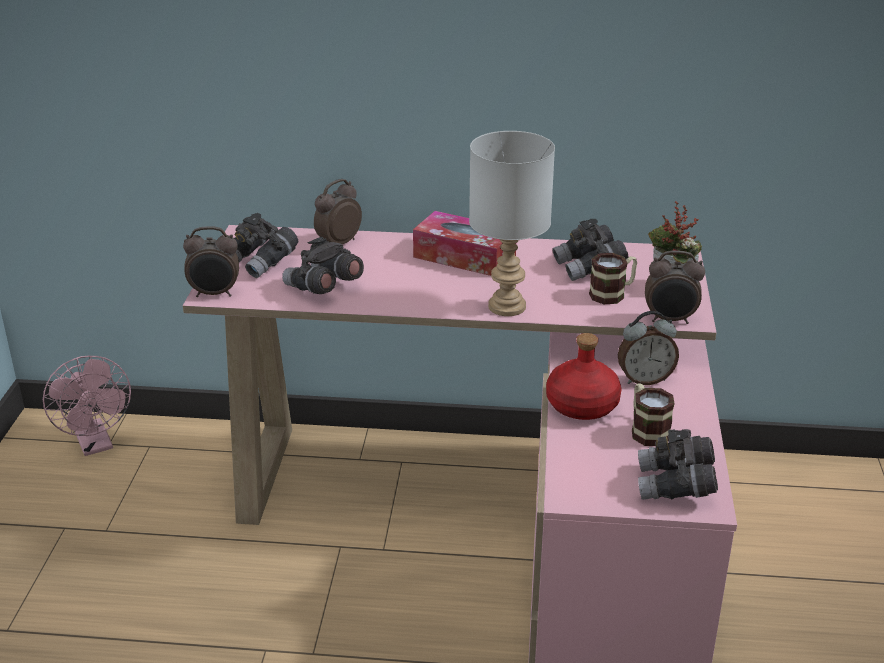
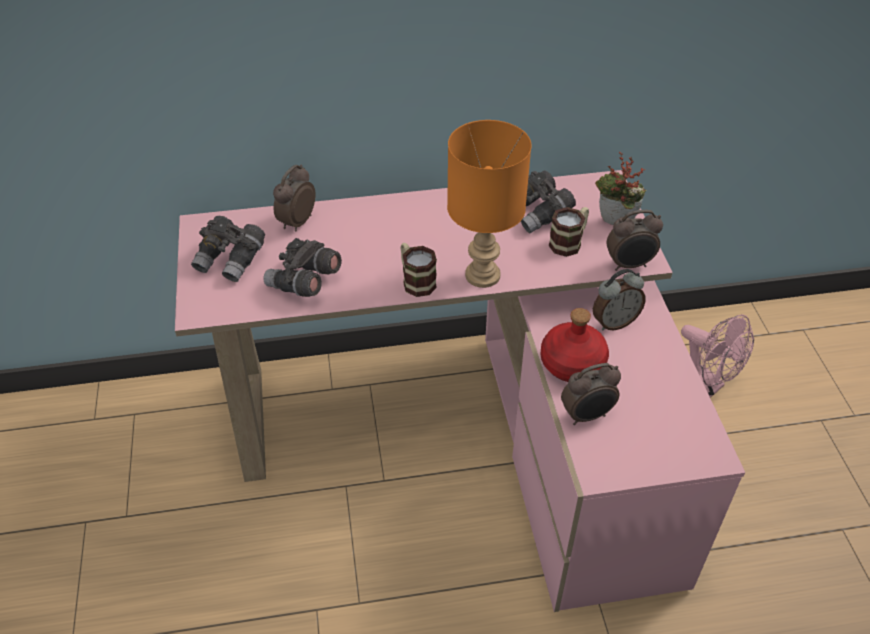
camera: 15 degrees left, 15 degrees up
pink fan [43,356,131,456] -> pink fan moved to [681,314,754,398]
alarm clock [183,226,239,297] -> alarm clock moved to [561,363,621,425]
tissue box [413,211,516,276] -> none
grey table lamp [469,131,555,316] -> orange table lamp [447,120,532,288]
mug [632,384,675,446] -> mug moved to [401,243,437,297]
grey binoculars [638,429,718,500] -> none

